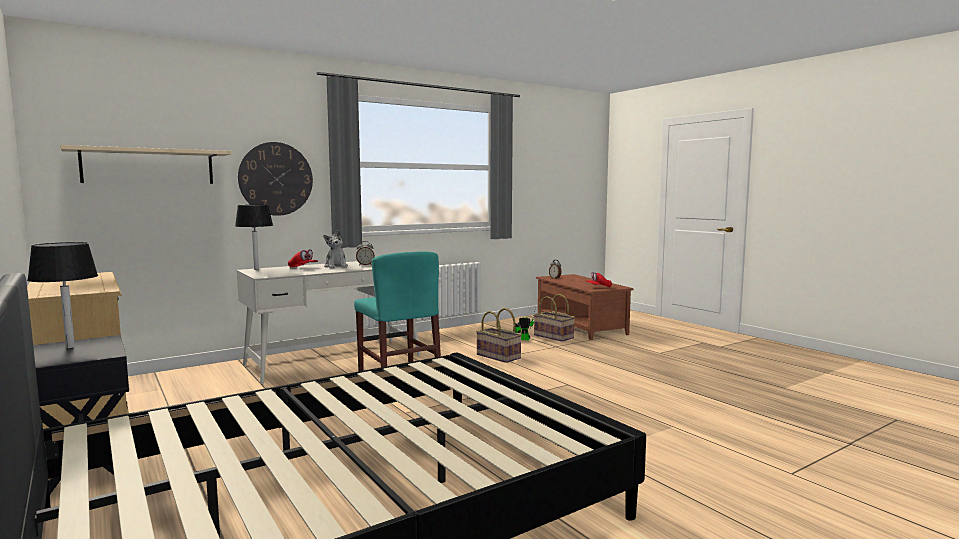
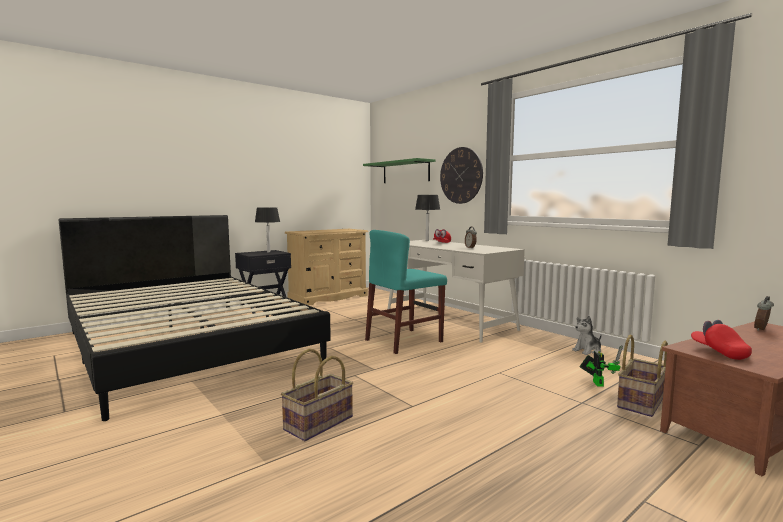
camera: 85 degrees right, 0 degrees up
beige shelf [60,145,231,184] -> green shelf [363,158,436,183]
plush toy [324,230,348,268] -> plush toy moved to [572,316,601,355]
basket [476,308,522,363] -> basket moved to [281,348,353,441]

